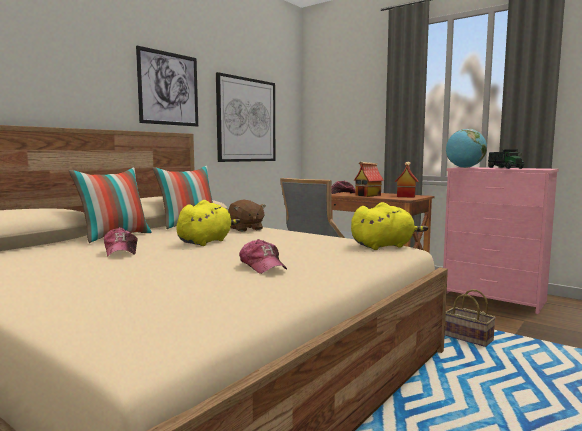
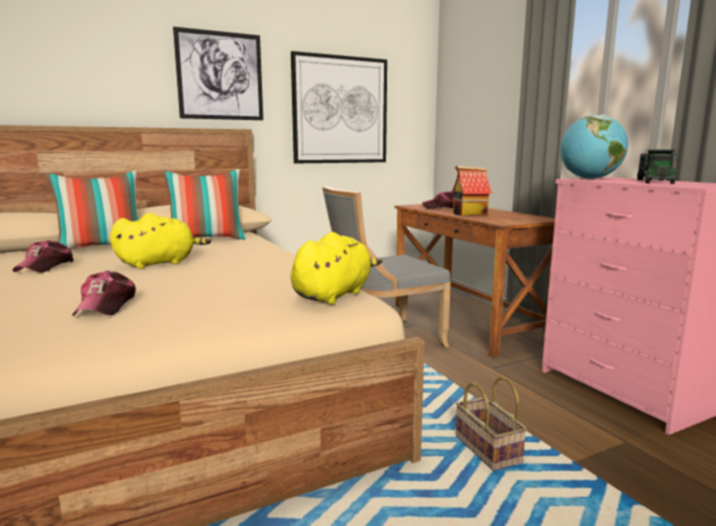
camera: 25 degrees right, 5 degrees up
brown plush toy [228,200,266,232] -> none
yellow plush toy [351,202,428,250] -> yellow plush toy turned 60 degrees counterclockwise [291,232,382,305]
toy house [395,162,418,198] -> none

